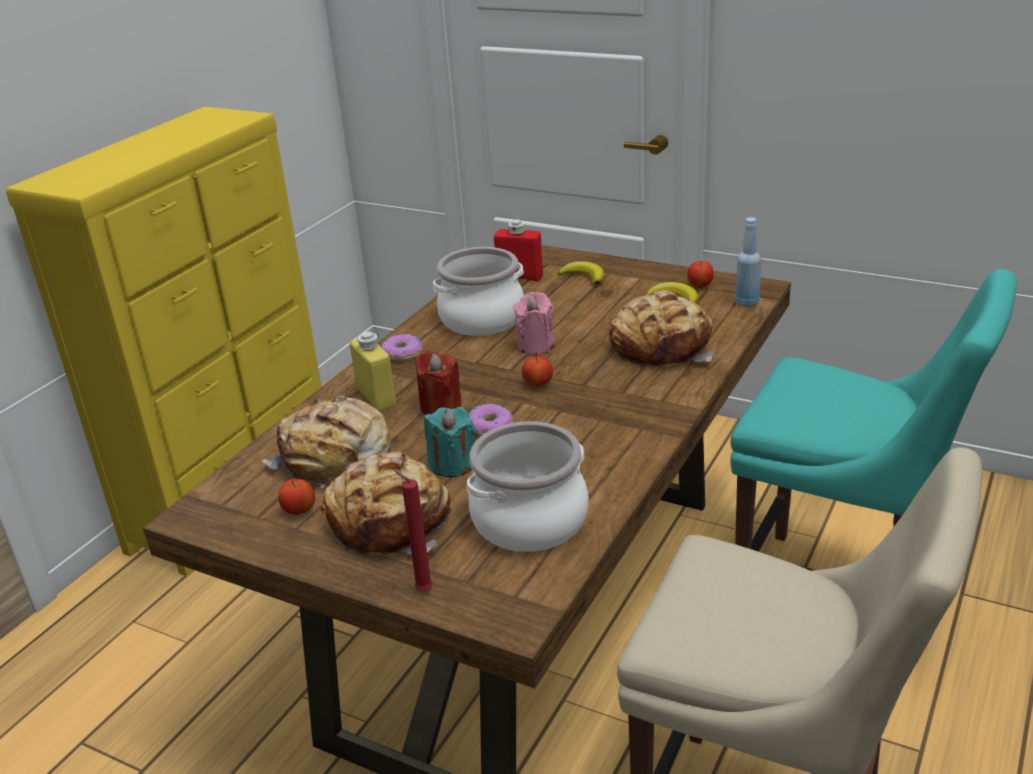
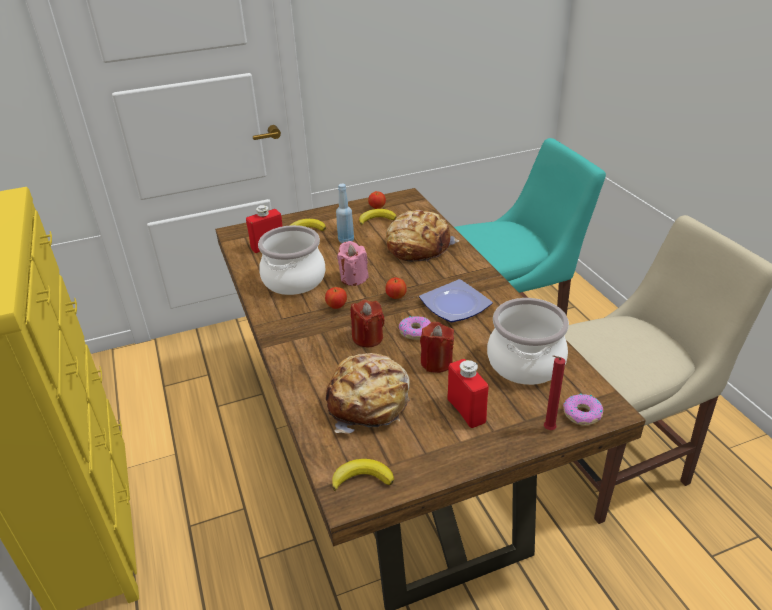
camera: 50 degrees left, 5 degrees up
apple [278,479,315,515] -> apple moved to [325,287,347,309]
bread [320,452,452,555] -> red bottle [447,359,488,428]
yellow bottle [350,332,396,412] -> none
donut [381,334,422,361] -> donut moved to [563,394,603,426]
turquoise candle [424,407,476,477] -> red candle [420,322,454,373]
blue bottle [735,217,761,307] -> blue bottle moved to [336,184,354,243]
none -> banana [332,459,394,491]
none -> plate [419,279,493,322]

